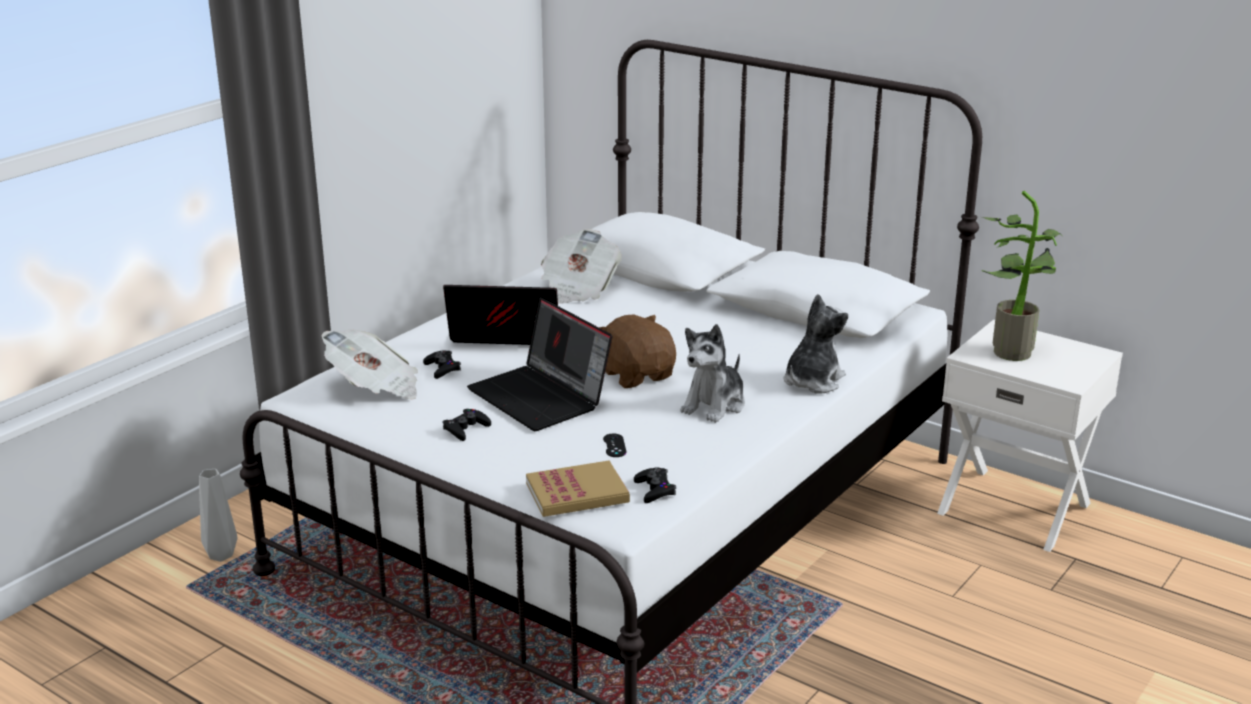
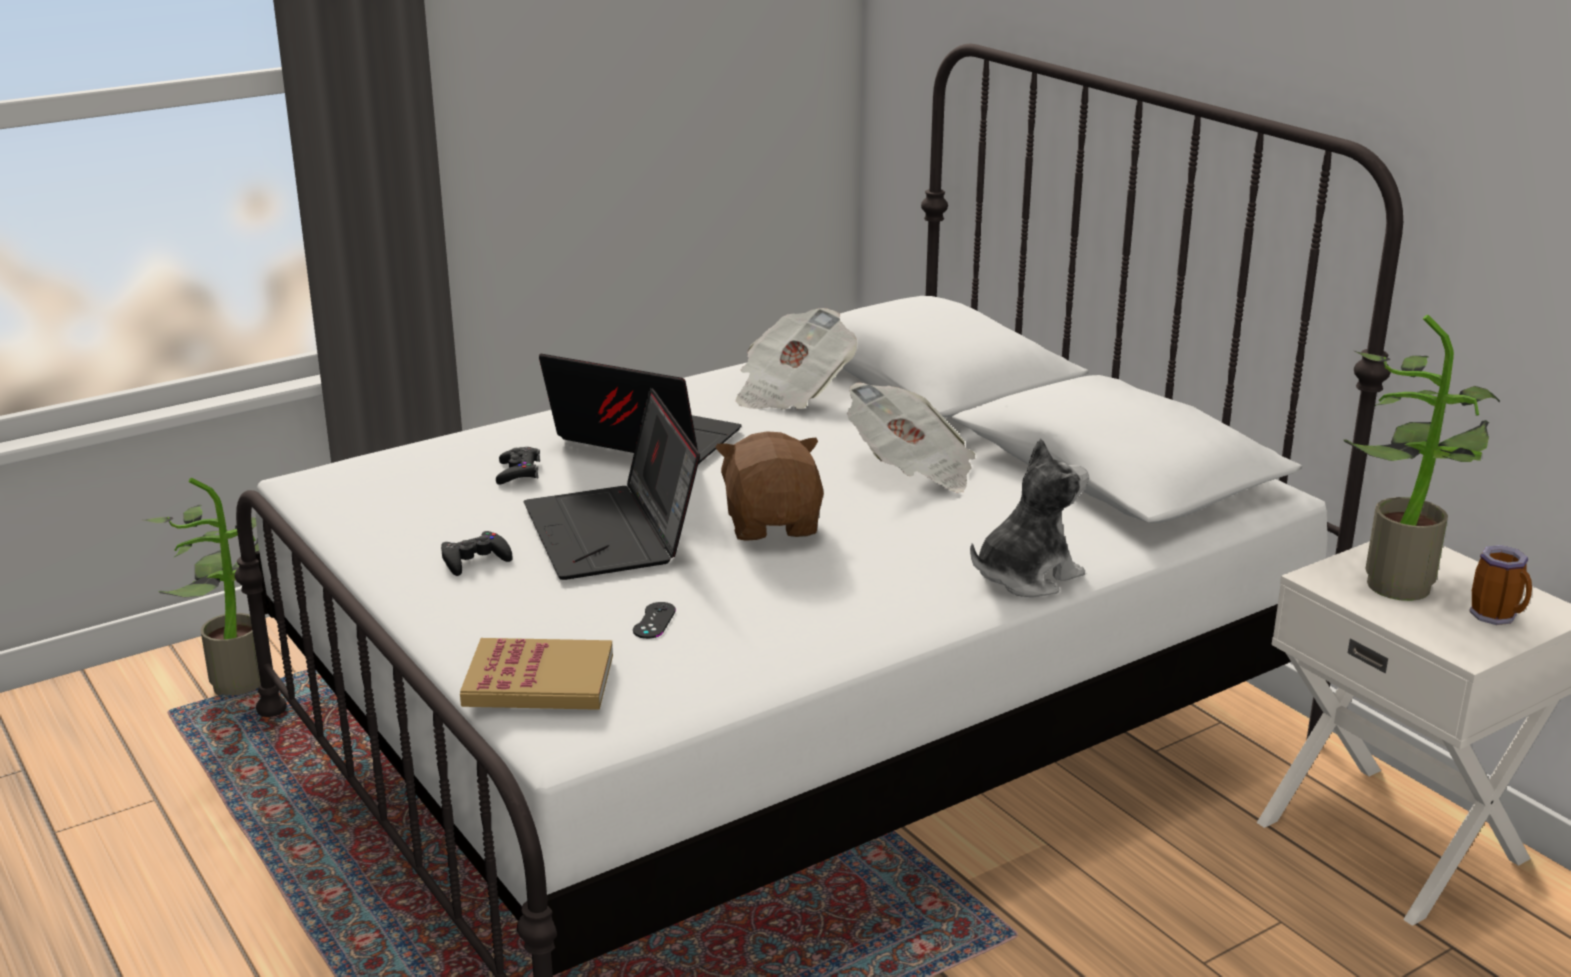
camera: 20 degrees right, 0 degrees up
grey vase [199,469,237,562] -> potted plant [143,478,261,695]
newspaper [322,330,418,399] -> newspaper moved to [847,382,975,492]
black game controller [634,467,676,503] -> none
plush toy [680,324,745,423] -> none
none -> mug [1469,545,1532,625]

